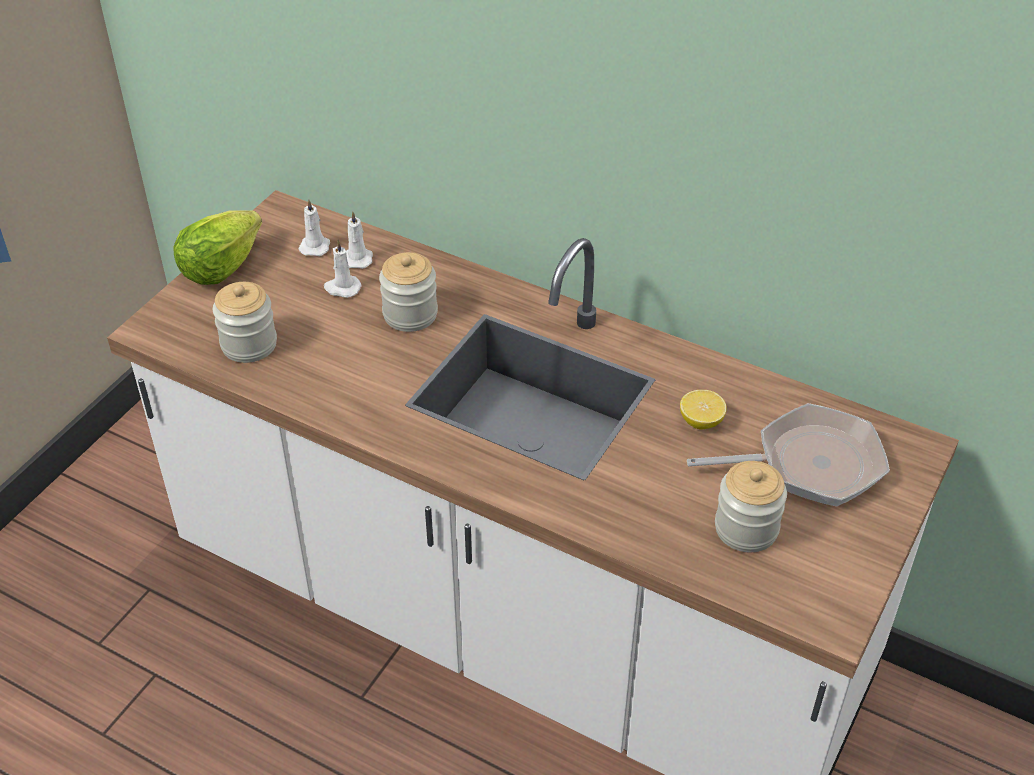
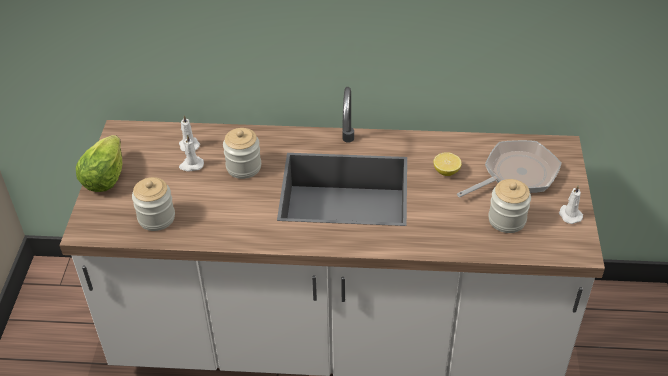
camera: 25 degrees left, 0 degrees up
white candle [299,199,330,256] -> white candle moved to [559,186,583,224]

